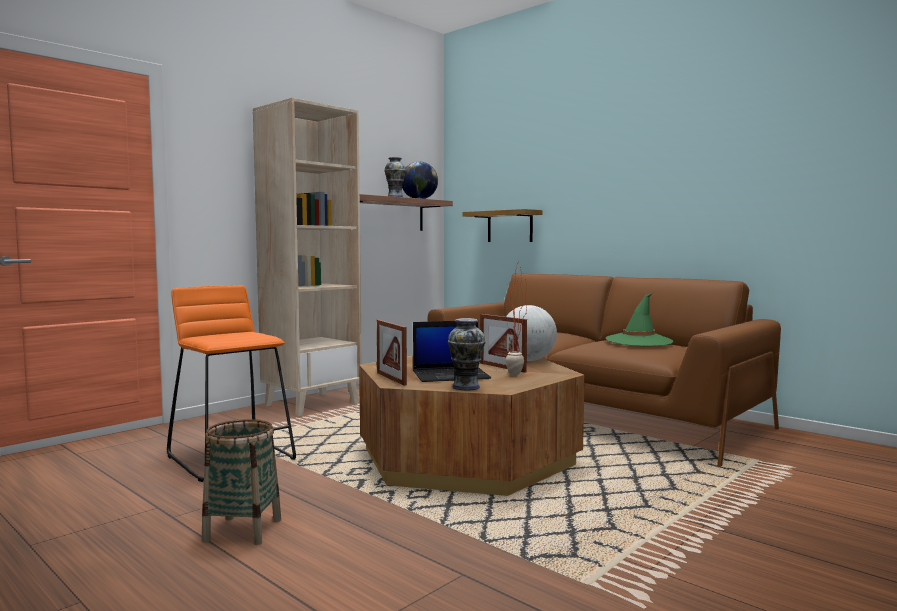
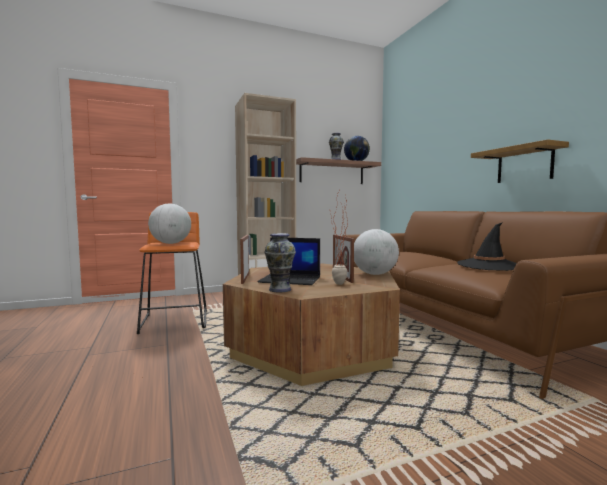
camera: 25 degrees right, 0 degrees up
basket [202,419,281,545] -> none
shelf [463,209,542,242] -> shelf moved to [471,139,569,183]
green hat [606,293,673,346] -> black hat [457,222,517,271]
none -> globe [148,204,191,244]

